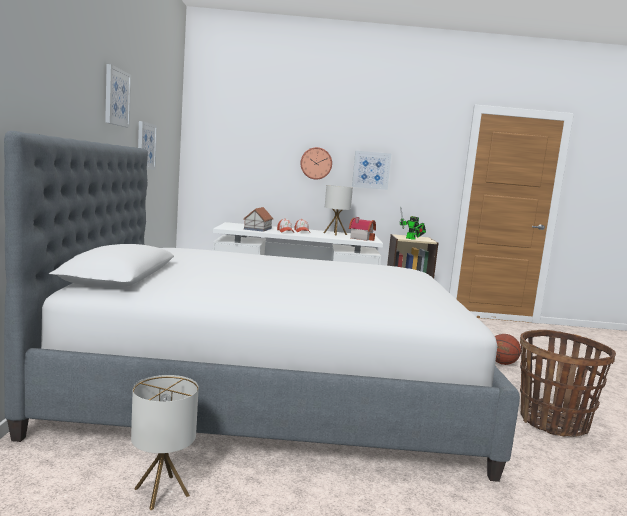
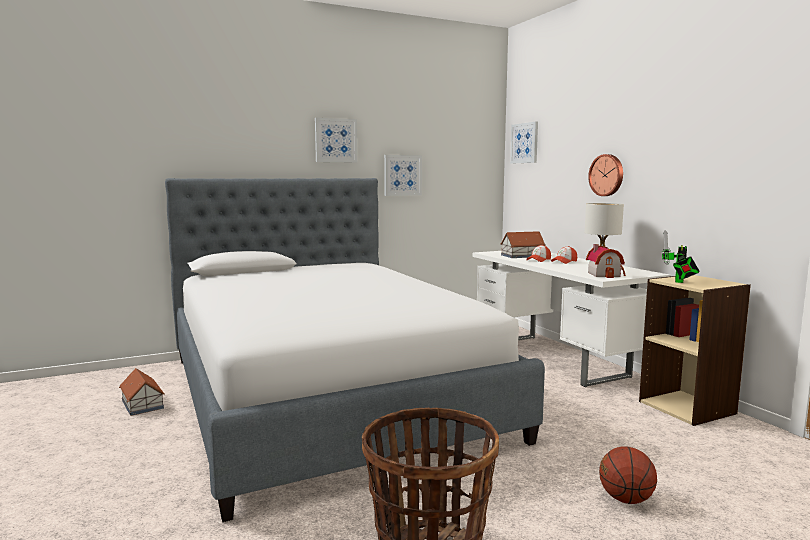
camera: 65 degrees right, 0 degrees up
table lamp [131,375,199,510] -> toy house [119,368,165,416]
picture [352,151,391,190] -> picture moved to [510,122,538,164]

